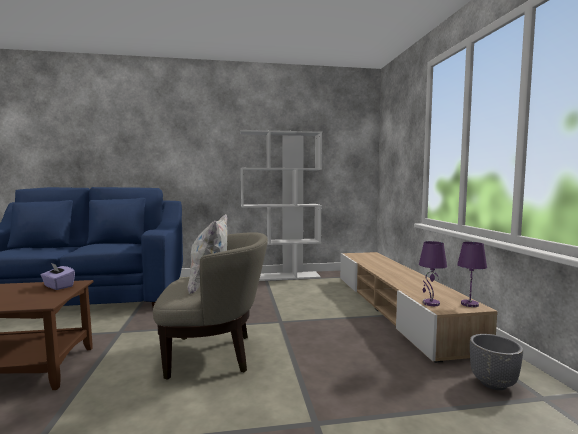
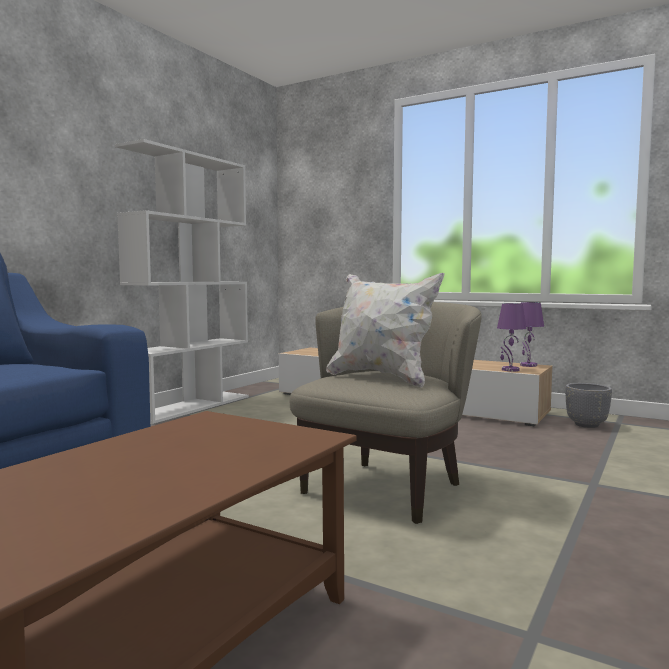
camera: 50 degrees left, 0 degrees up
purple tissue box [41,263,75,290] -> none

